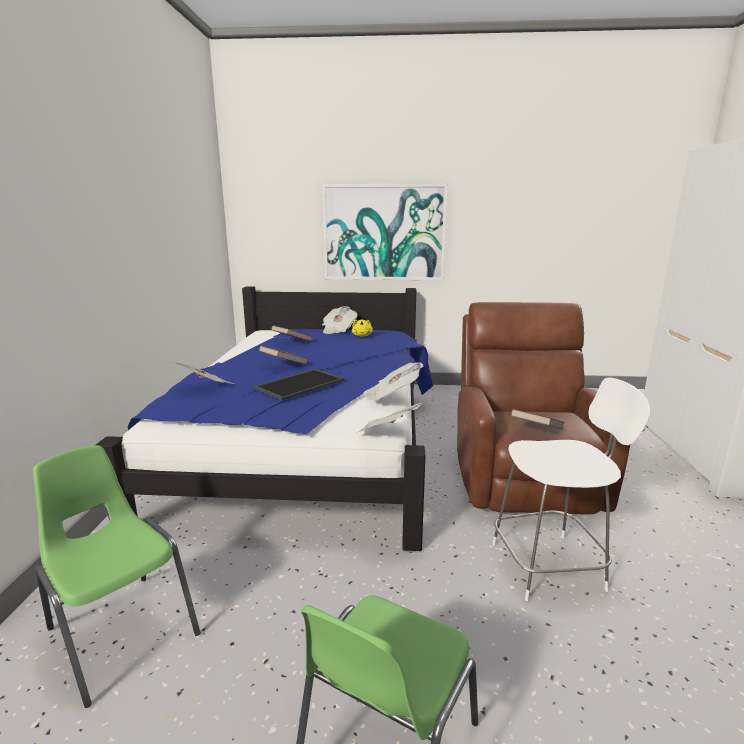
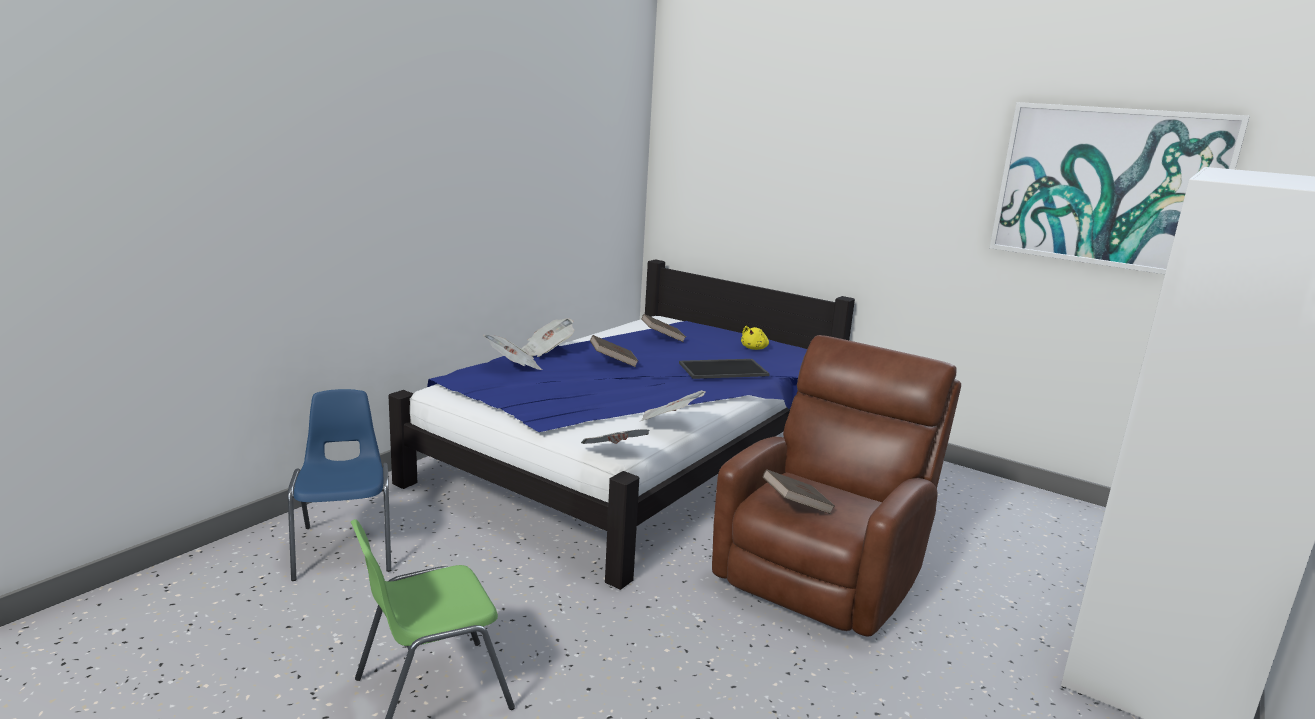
camera: 30 degrees right, 0 degrees up
green chair [33,445,200,708] -> blue chair [288,389,391,581]
tray [254,369,344,401] -> tray moved to [679,359,770,379]
picture [322,184,448,280] -> picture moved to [990,102,1250,274]
newspaper [322,306,358,334] -> newspaper moved to [521,318,574,357]
white chair [492,377,650,601] -> none

